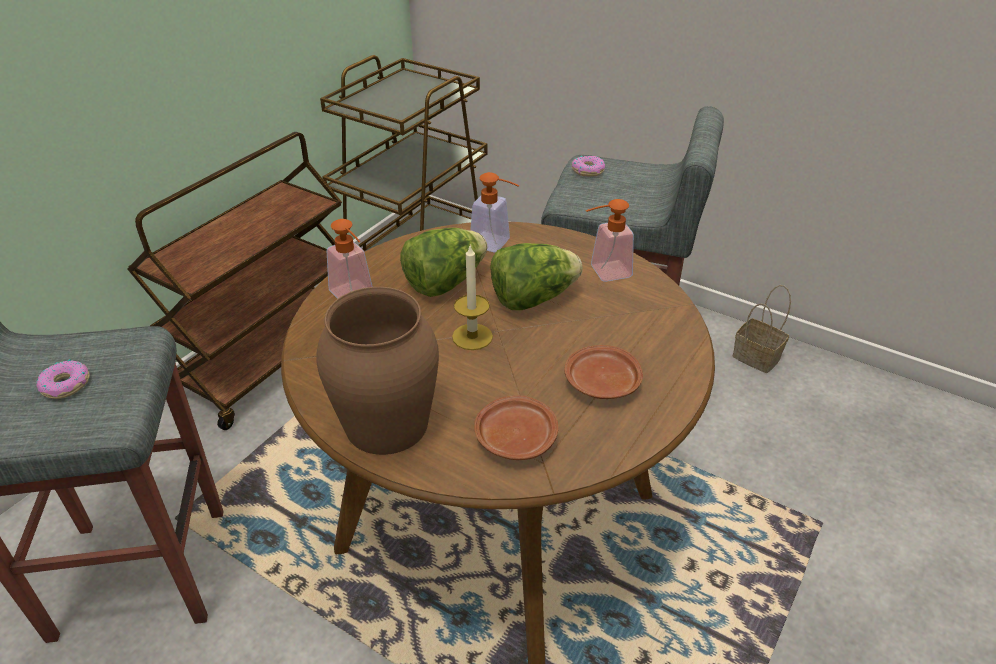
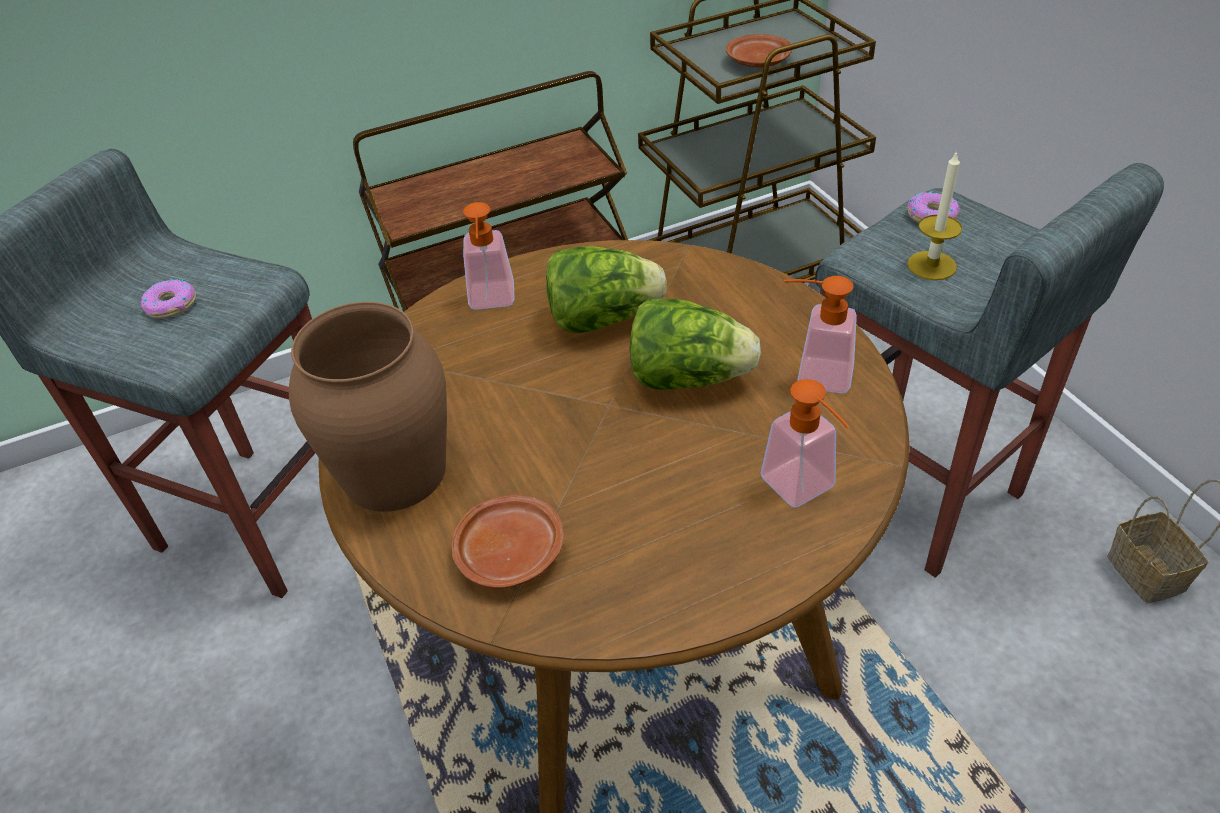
camera: 35 degrees right, 5 degrees up
candle [452,246,493,350] -> candle moved to [907,150,962,280]
soap dispenser [470,172,520,252] -> soap dispenser moved to [761,379,850,508]
brown plate [564,345,643,399] -> brown plate moved to [726,34,792,68]

